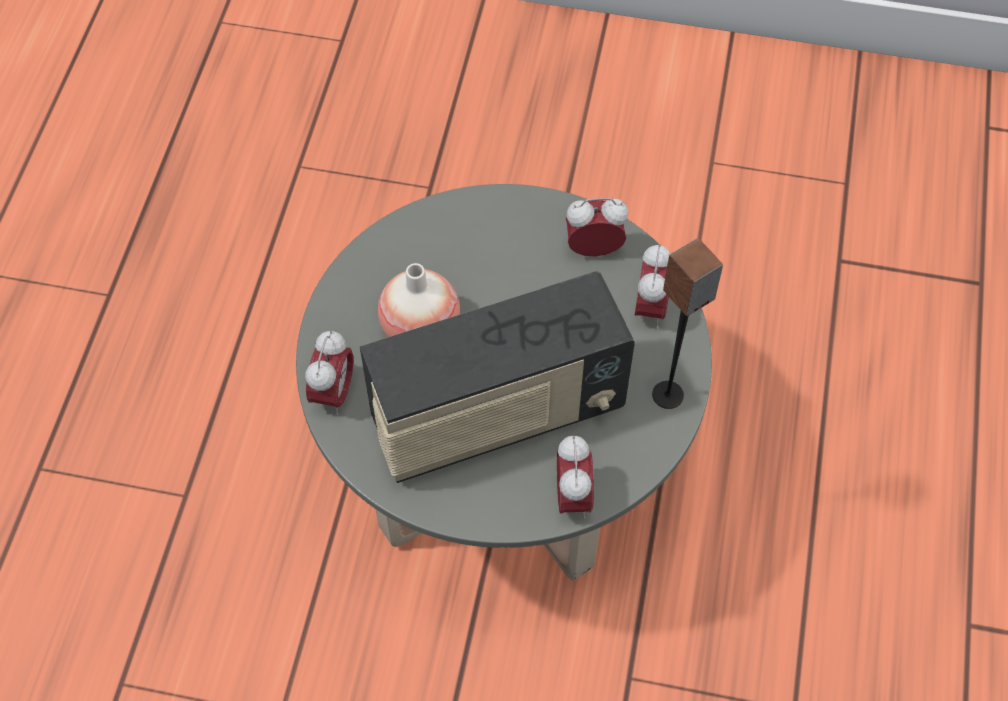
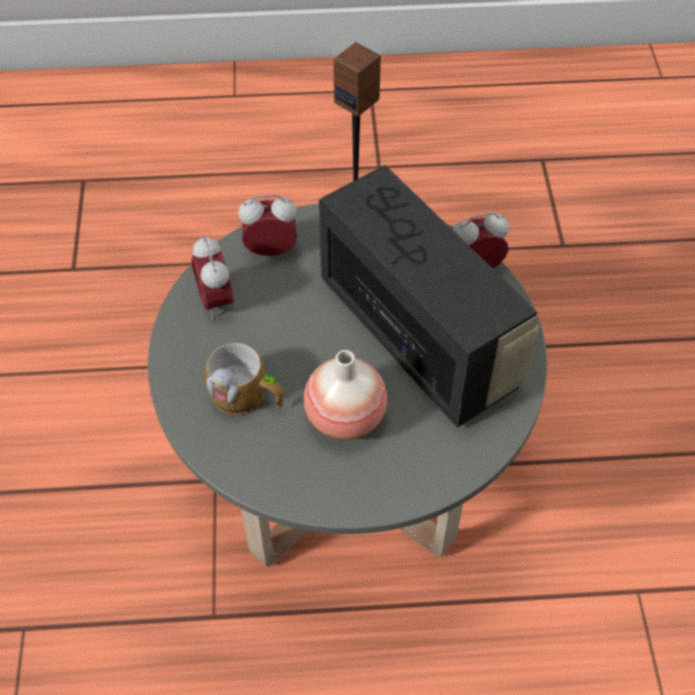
camera: 105 degrees left, 5 degrees down
alarm clock [306,330,353,415] -> none
none -> mug [205,343,284,415]

